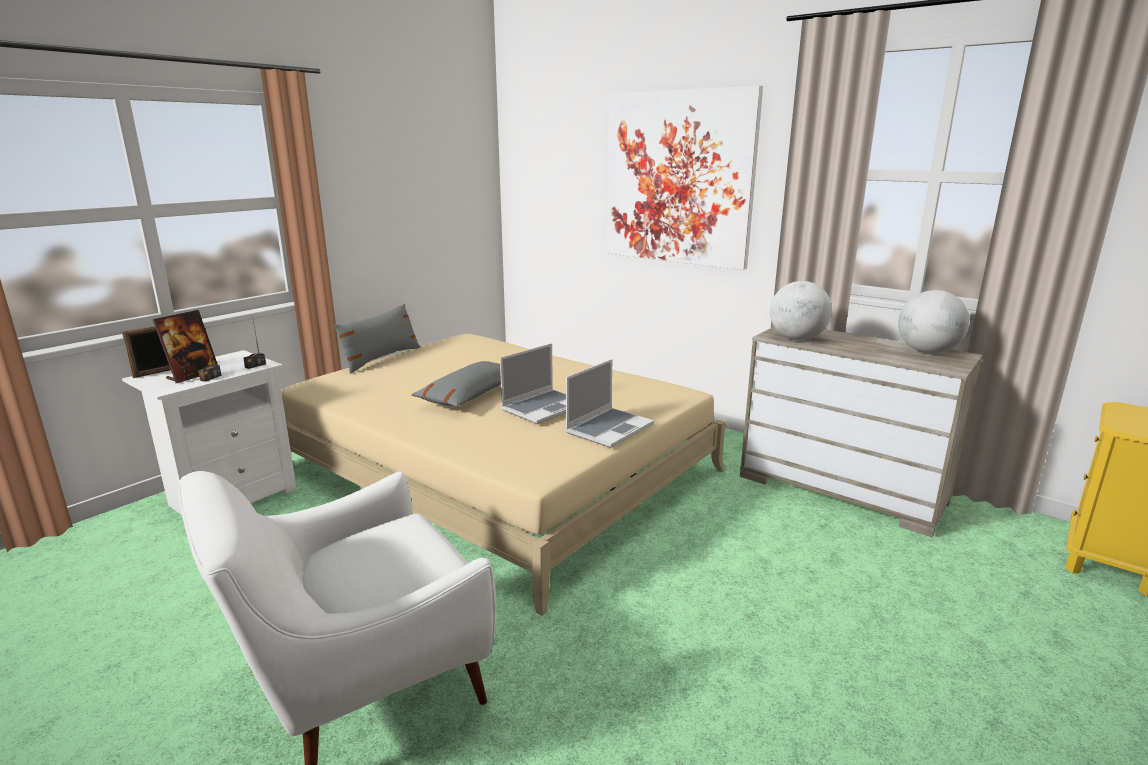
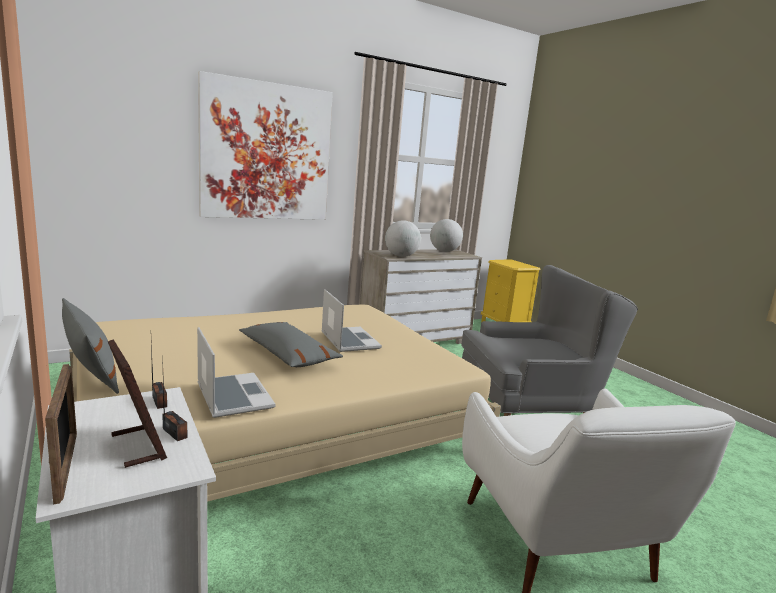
camera: 70 degrees left, 5 degrees down
laptop [566,359,654,448] -> laptop moved to [197,327,275,418]
none -> grey armchair [461,265,638,416]

